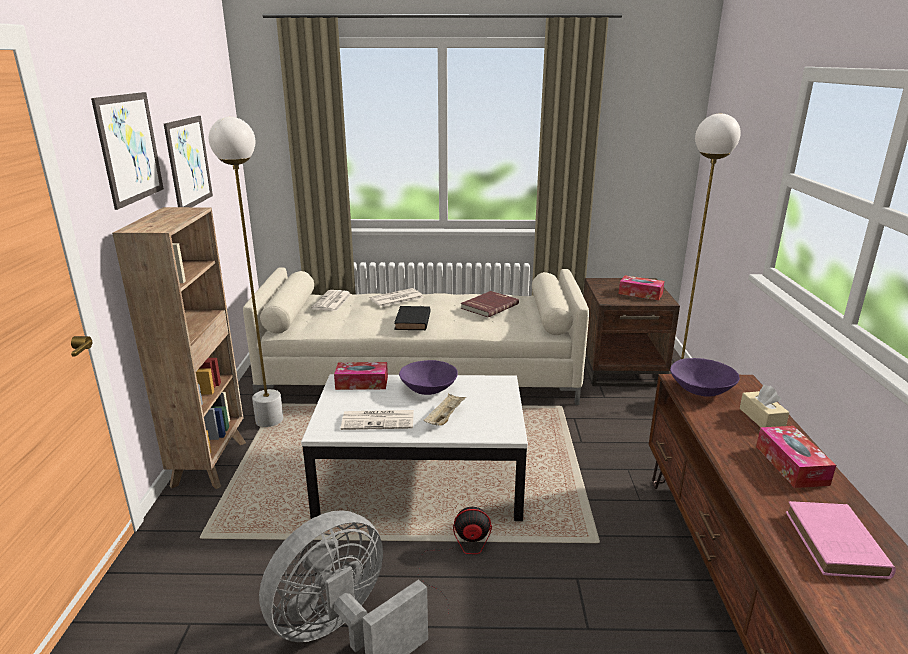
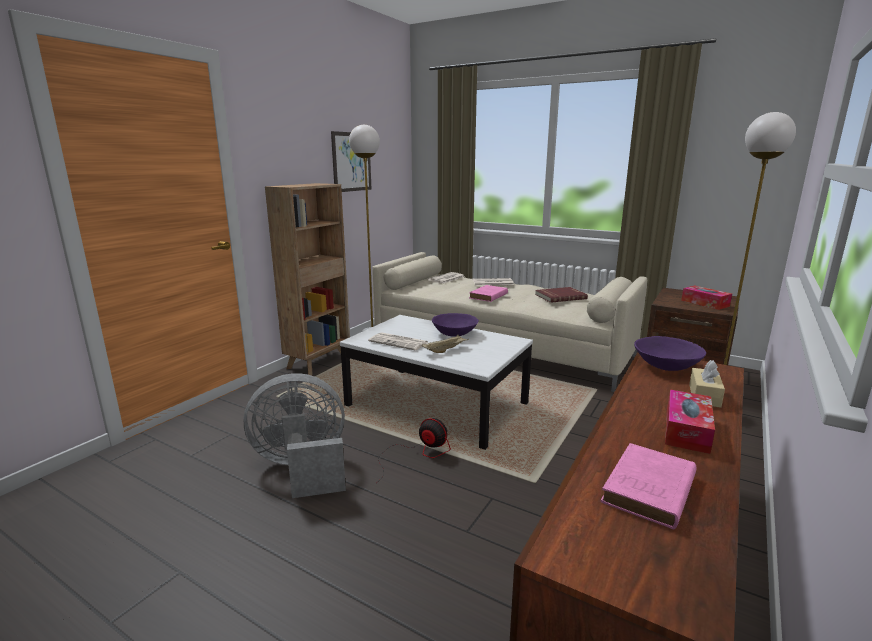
camera: 30 degrees right, 5 degrees down
picture [91,92,164,210] -> none
tissue box [334,362,388,390] -> none
black book [394,306,431,330] -> pink book [469,285,508,302]

